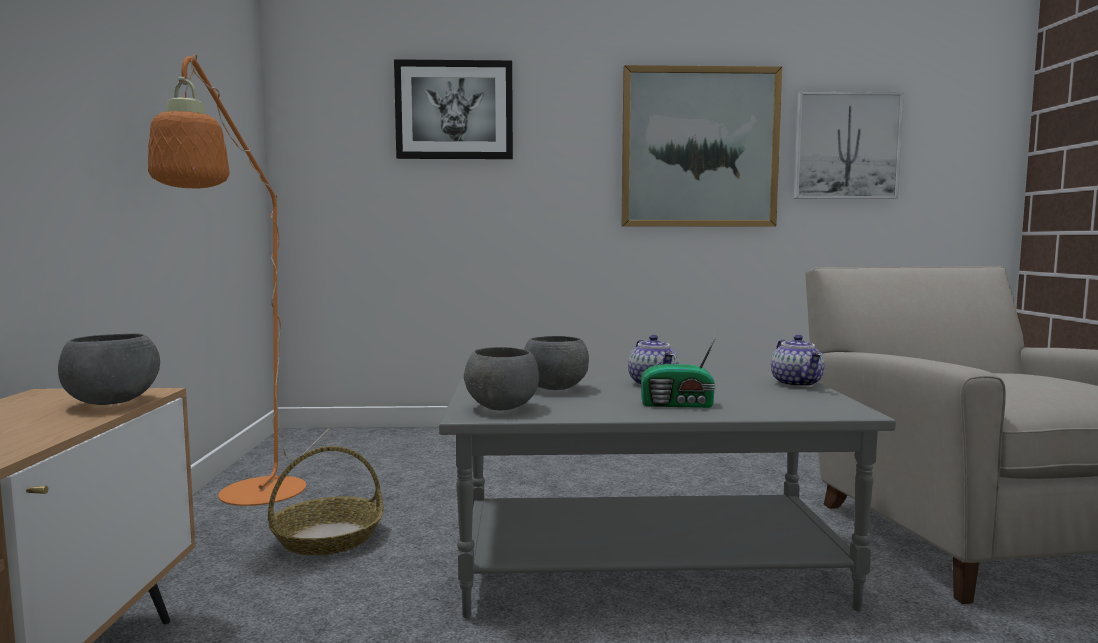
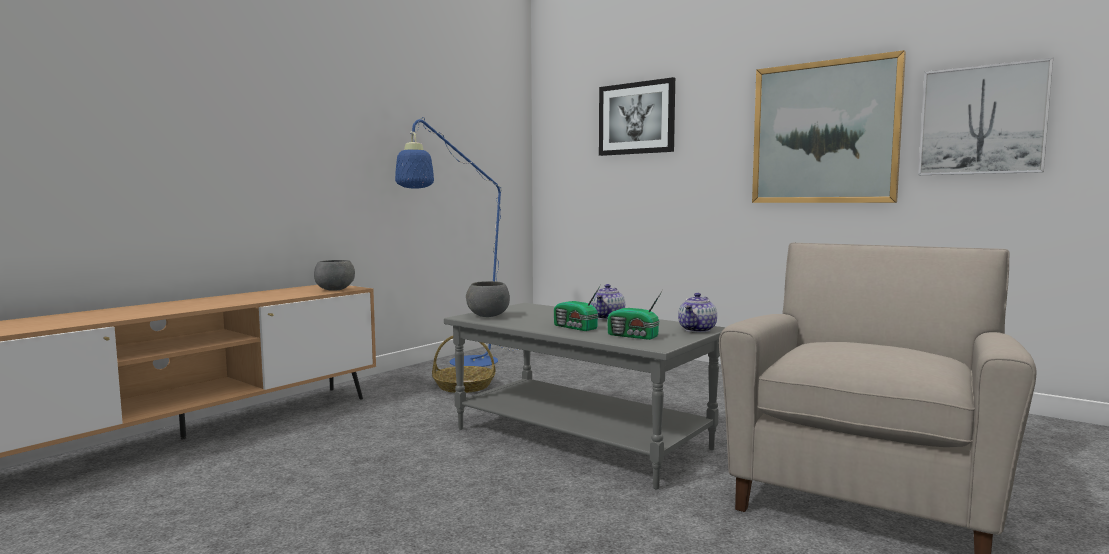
camera: 40 degrees right, 0 degrees up
orange floor lamp [148,53,329,506] -> blue floor lamp [395,117,520,367]
grey bowl [524,336,589,390] -> none
none -> radio [607,290,663,340]

